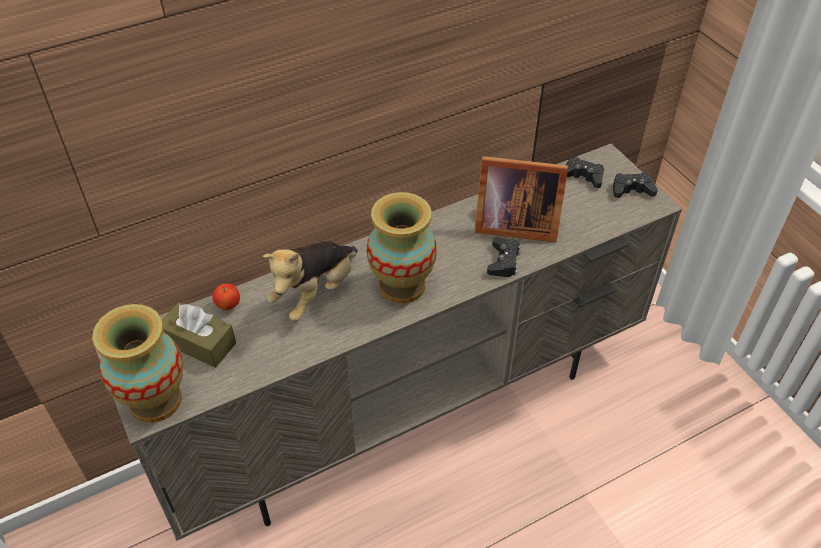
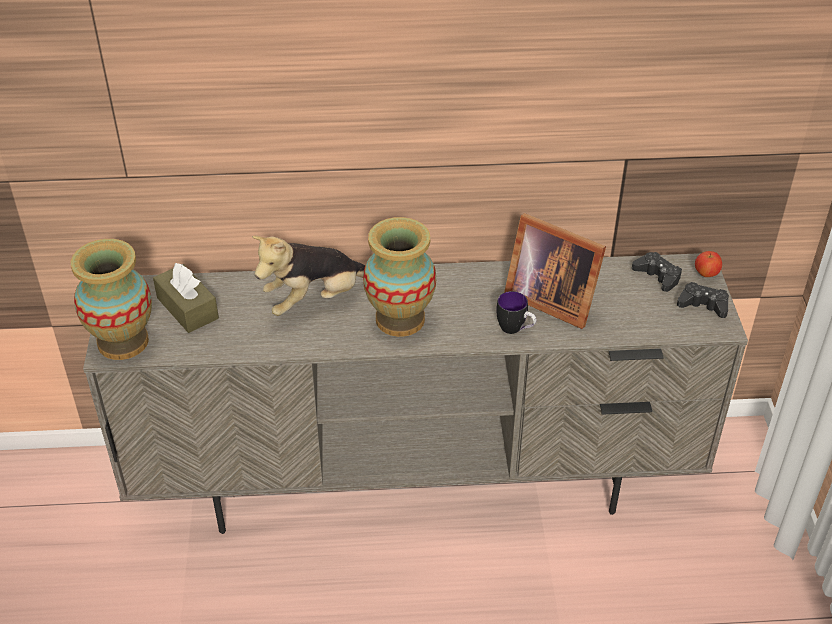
camera: 25 degrees right, 5 degrees down
apple [212,283,240,310] -> apple moved to [695,251,722,277]
black game controller [487,237,521,277] -> mug [496,291,537,334]

